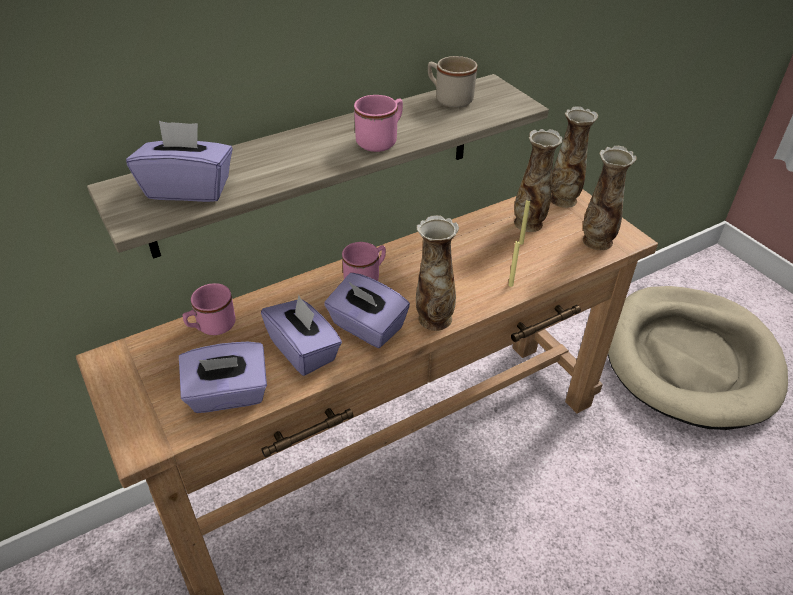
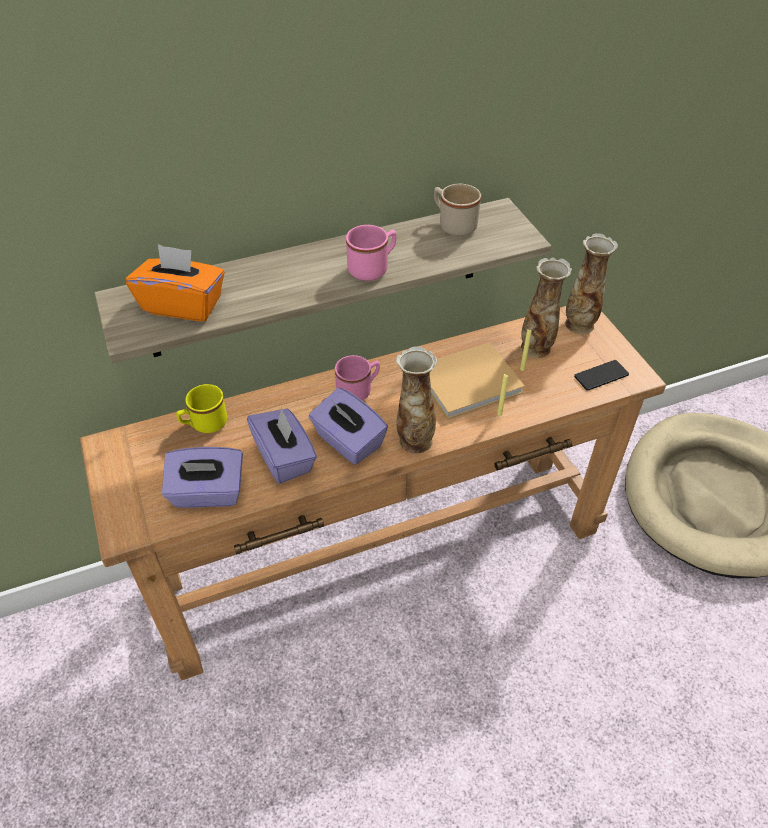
camera: 10 degrees right, 5 degrees up
purple tissue box [126,121,233,202] -> orange tissue box [126,244,225,321]
pink mug [183,283,236,335] -> yellow mug [176,384,227,433]
vase [583,146,637,250] -> phone [574,360,629,391]
none -> beige book [430,342,525,419]

